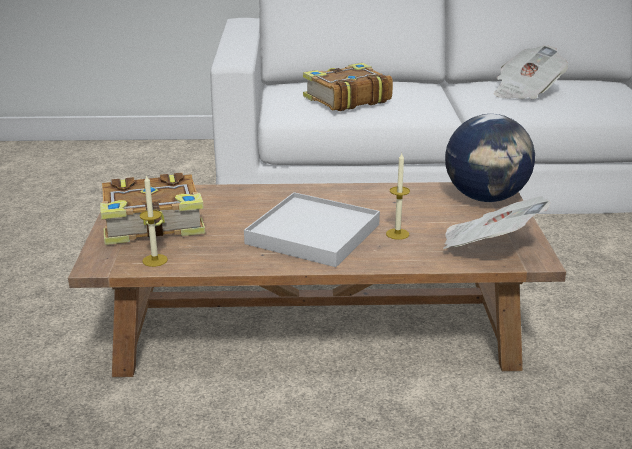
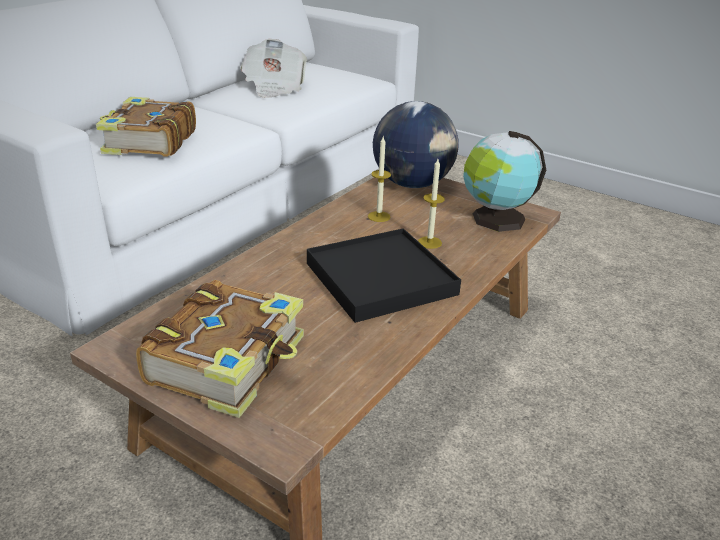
camera: 55 degrees left, 5 degrees up
candle [140,174,168,267] -> candle moved to [368,137,391,222]
white tray [244,192,380,267] -> black tray [307,228,461,323]
newspaper [443,196,550,249] -> globe [463,131,546,232]

